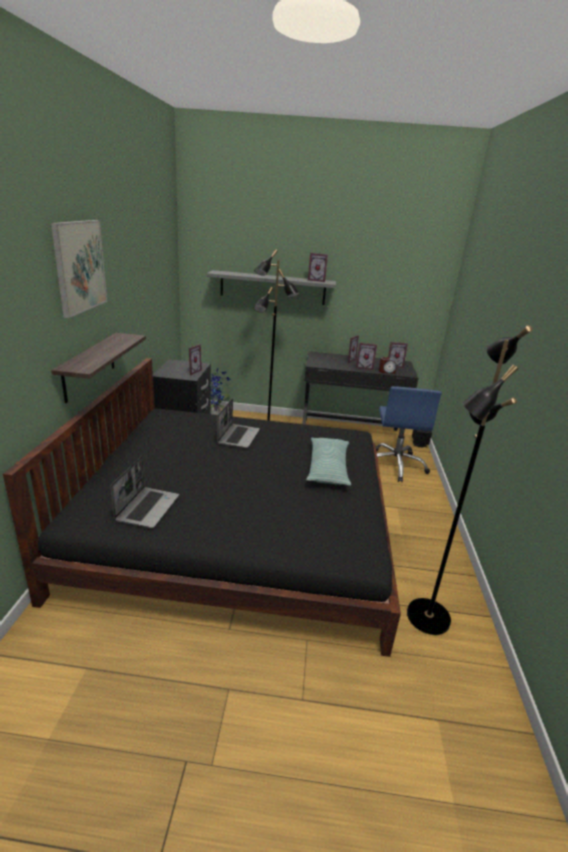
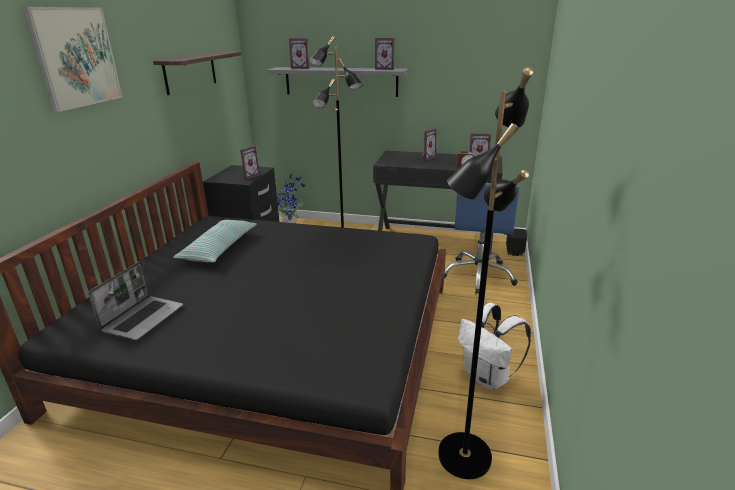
camera: 10 degrees right, 0 degrees up
shelf [51,333,146,403] -> shelf moved to [153,52,241,95]
laptop [217,398,260,448] -> none
pillow [306,438,351,486] -> pillow moved to [173,220,257,262]
picture frame [356,343,377,370] -> picture frame moved to [289,38,309,69]
none -> white backpack [458,302,531,390]

